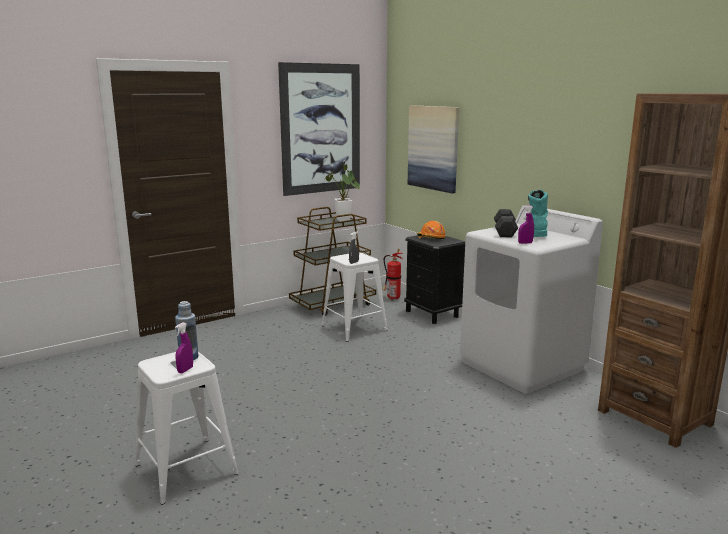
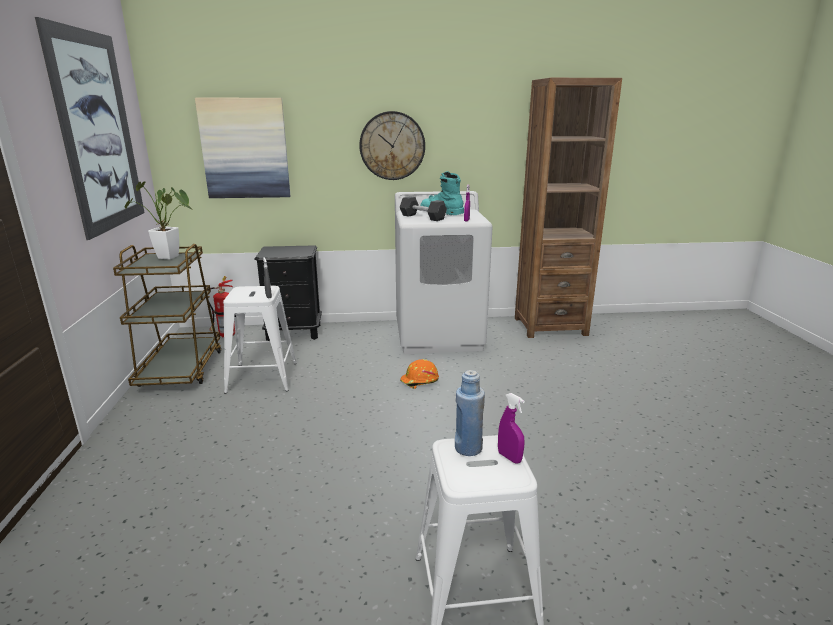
camera: 60 degrees left, 5 degrees up
orange hard hat [417,221,445,239] -> orange hard hat moved to [400,359,439,389]
none -> wall clock [359,111,425,180]

